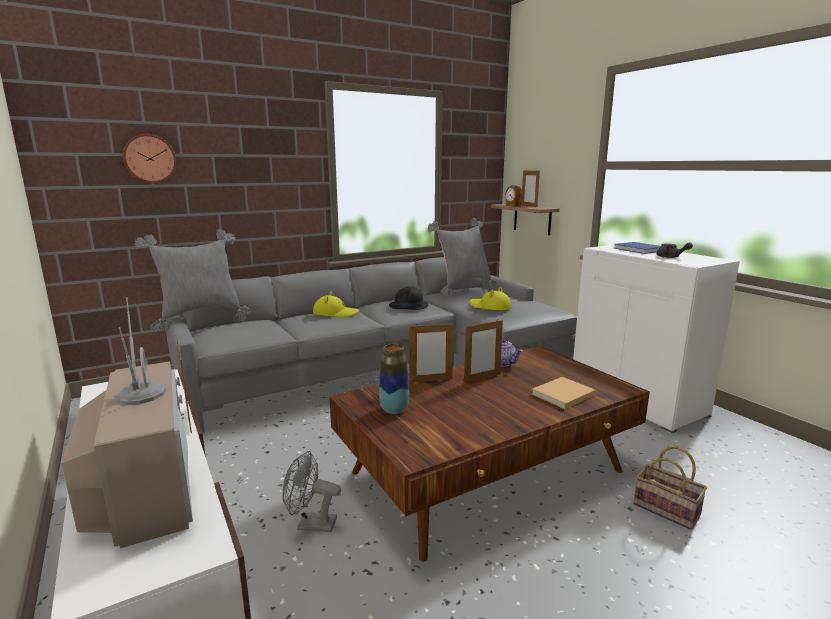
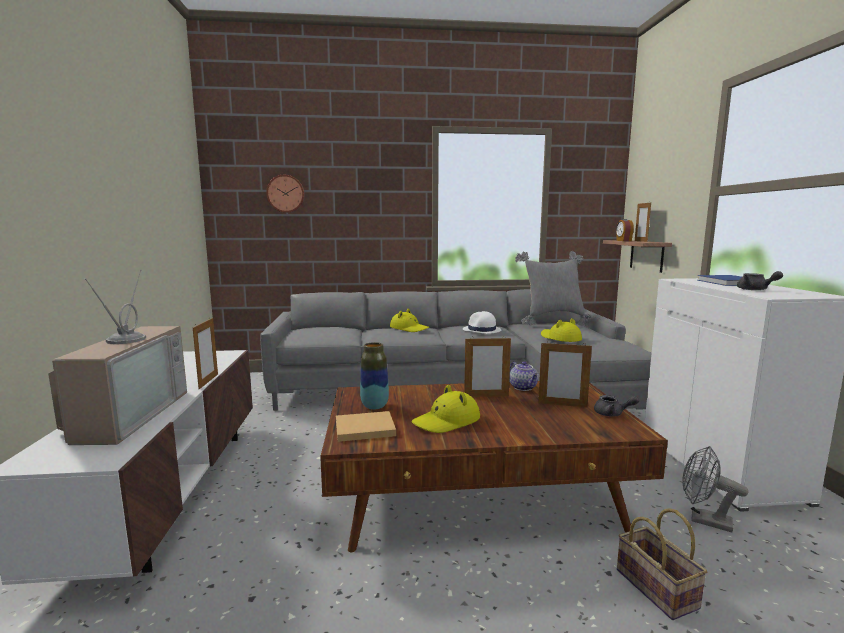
camera: 25 degrees right, 5 degrees down
grey pillow [134,229,251,331] -> none
grey fan [282,451,341,532] -> grey fan moved to [682,446,748,532]
black hat [389,286,429,310] -> white hat [463,311,501,334]
picture frame [409,324,454,383] -> picture frame moved to [538,341,592,407]
beige book [532,377,596,409] -> beige book moved to [336,411,396,442]
none -> yellow hat [412,385,480,433]
none -> grey teapot [594,395,639,417]

